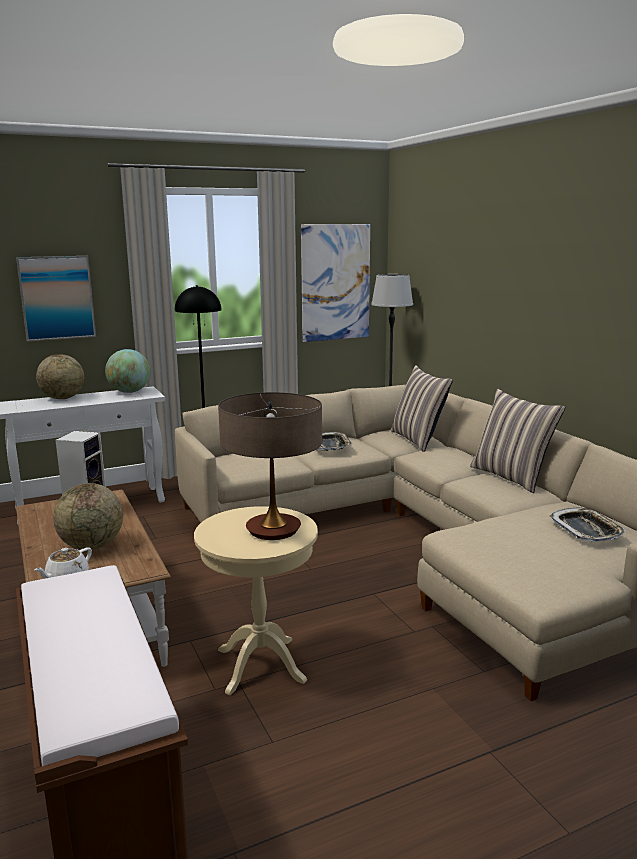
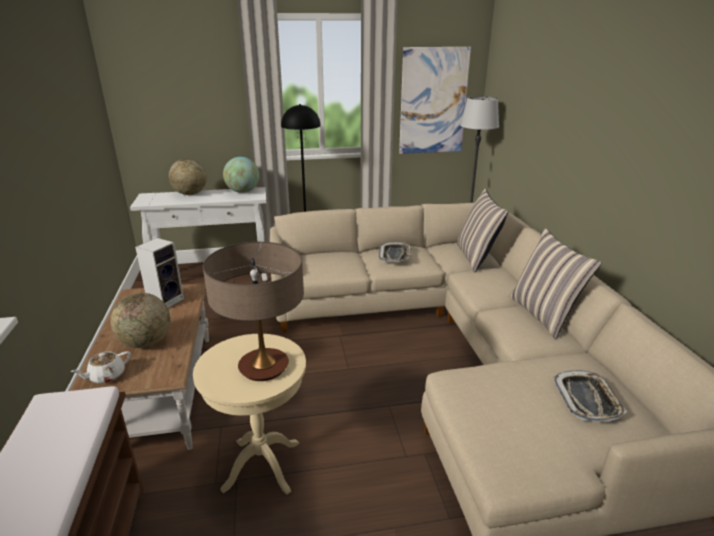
camera: 15 degrees right, 10 degrees up
picture [16,256,96,341] -> none

